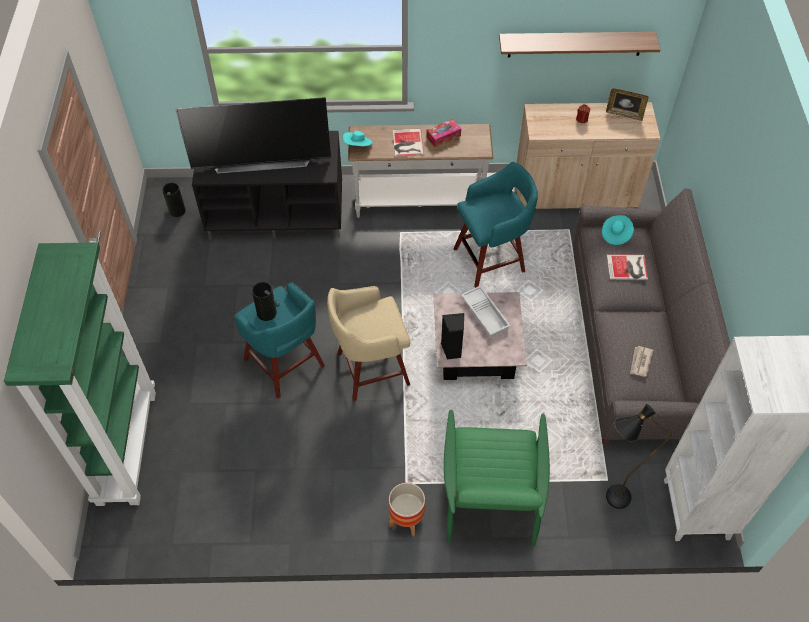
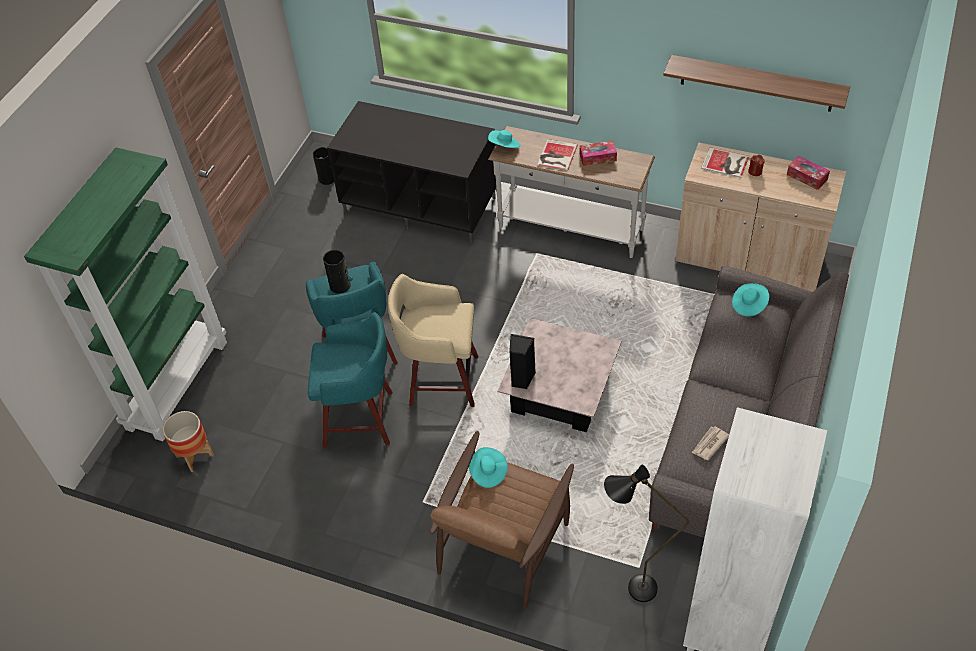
camera: 25 degrees right, 5 degrees down
television [175,97,331,174] -> none
planter [389,483,425,536] -> planter moved to [163,411,214,472]
green armchair [444,410,550,547] -> brown armchair [430,431,574,609]
turquoise stool [454,162,538,288] -> turquoise stool moved to [307,312,392,448]
white tray [461,285,511,338] -> none
picture frame [606,89,649,121] -> tissue box [787,156,830,190]
book [607,254,648,280] -> book moved to [701,147,749,178]
none -> turquoise hat [469,447,508,488]

